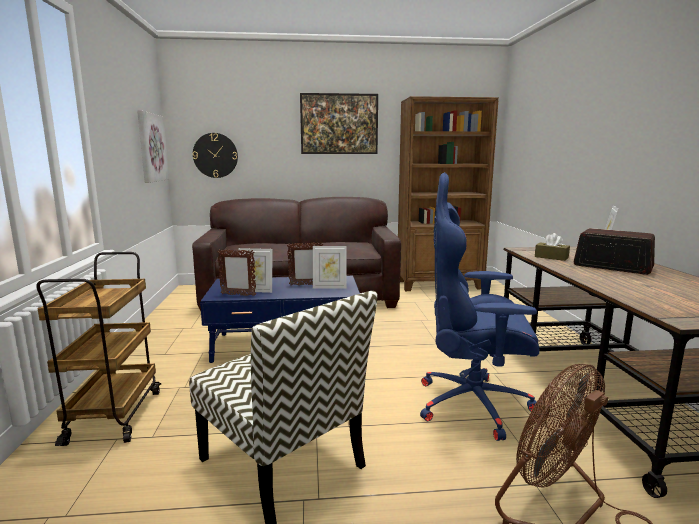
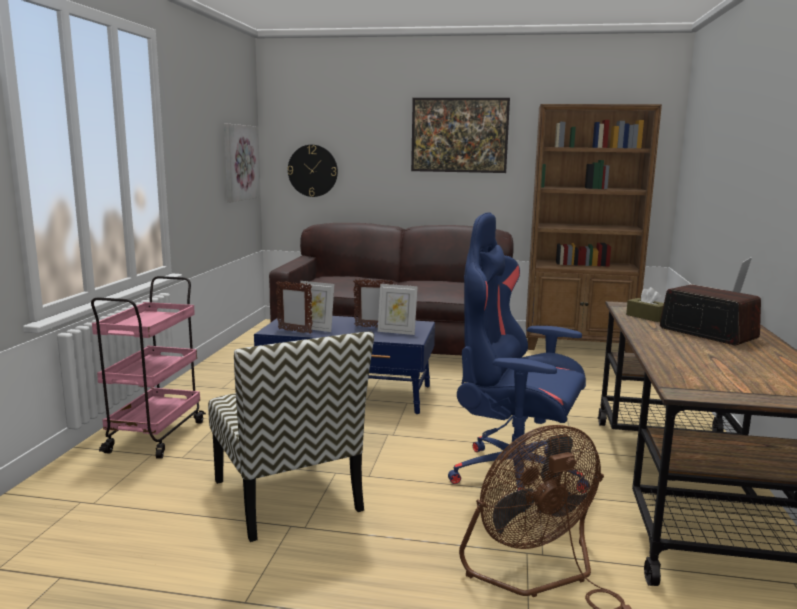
camera: 15 degrees right, 0 degrees up
brown cart [36,252,161,446] -> pink cart [91,276,206,459]

